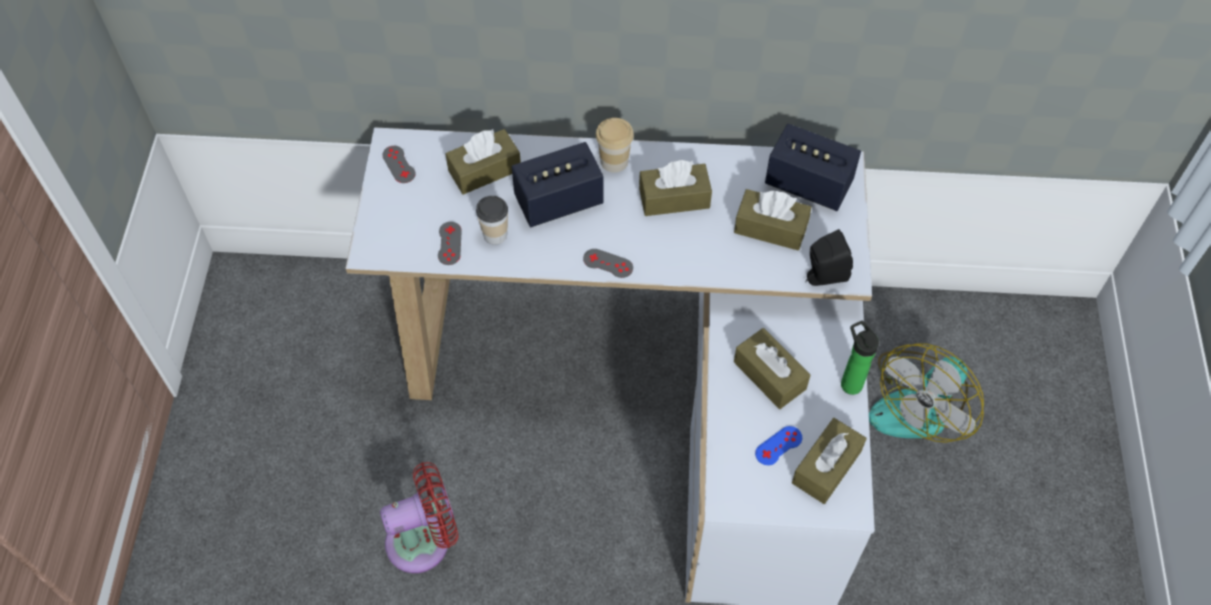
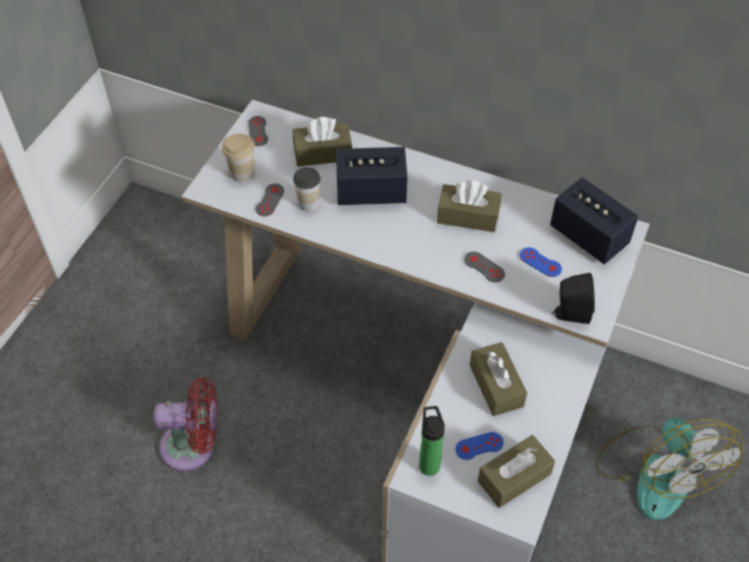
camera: 20 degrees right, 5 degrees down
grey game controller [583,249,633,278] -> grey game controller moved to [464,252,505,282]
cup [596,118,634,172] -> cup moved to [222,134,255,182]
brown tissue box [734,189,811,251] -> blue game controller [520,247,562,277]
bottle [841,320,879,395] -> bottle moved to [419,406,445,476]
fan [869,343,984,443] -> fan turned 75 degrees counterclockwise [596,418,743,520]

